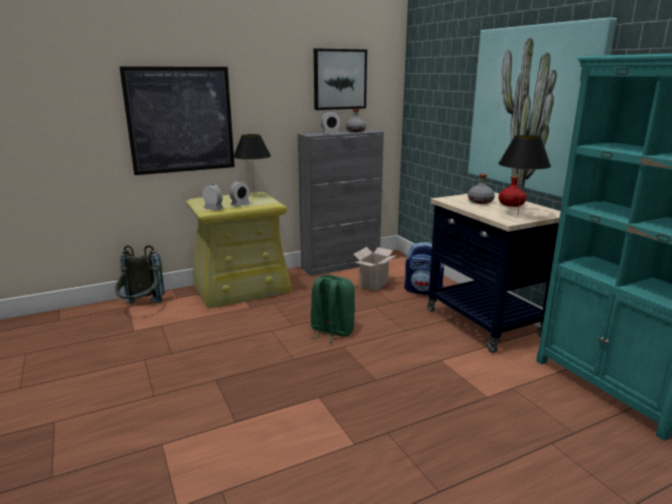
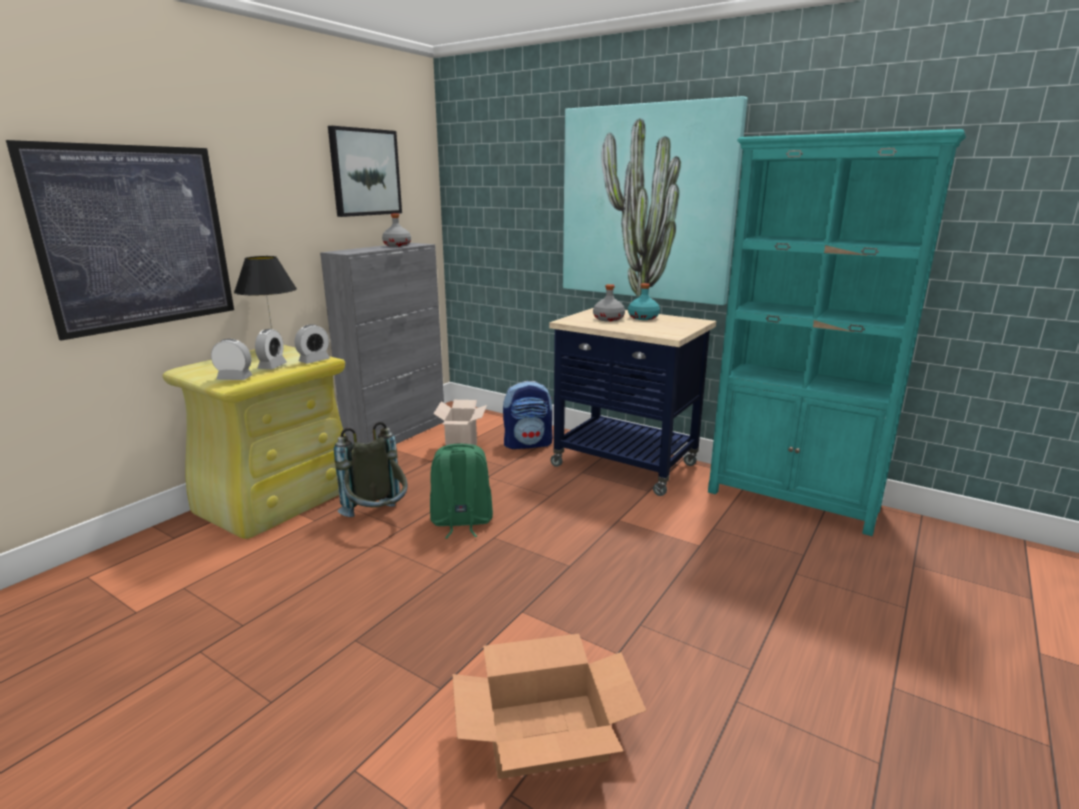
camera: 30 degrees left, 0 degrees up
grey backpack [115,245,165,303] -> grey backpack moved to [334,422,407,517]
alarm clock [321,111,341,134] -> alarm clock moved to [295,324,330,364]
black table lamp [498,135,551,212] -> none
red bottle [498,176,527,207] -> turquoise bottle [628,283,660,320]
none -> cardboard box [452,634,646,779]

